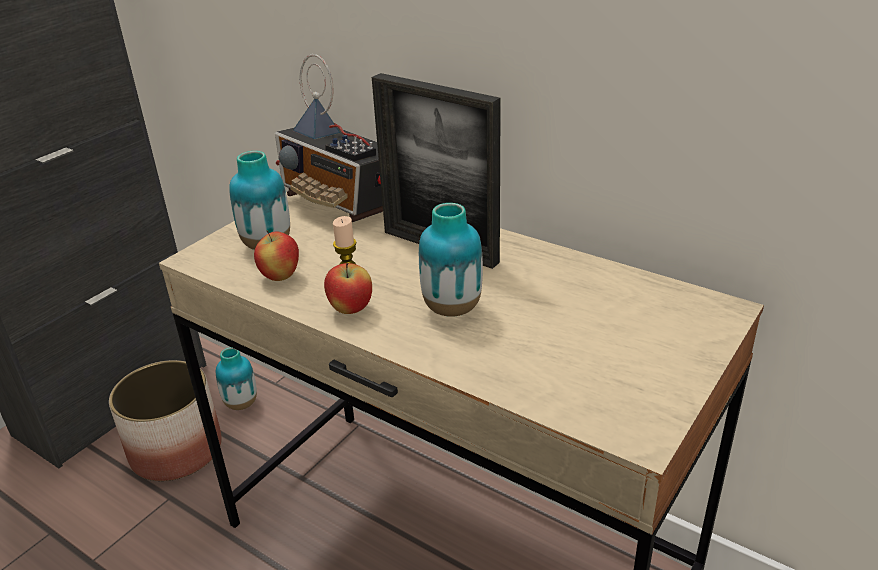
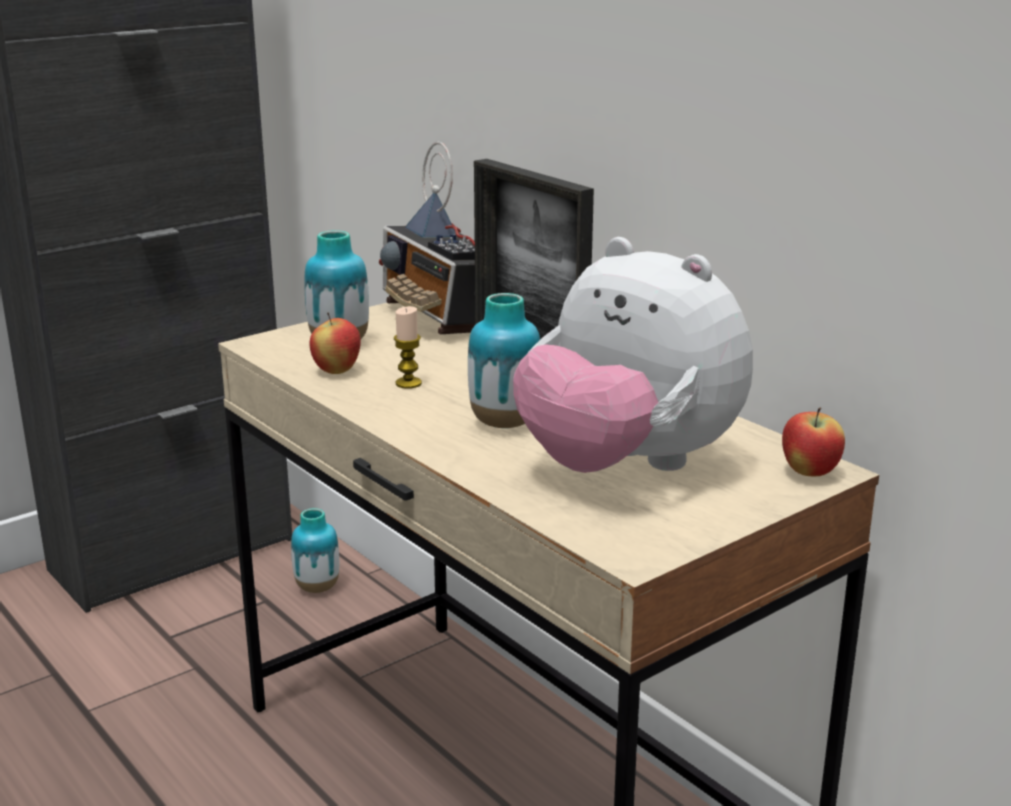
camera: 15 degrees right, 10 degrees down
planter [109,360,222,481] -> none
apple [324,263,372,314] -> apple moved to [782,408,845,476]
none -> plush toy [513,237,753,473]

